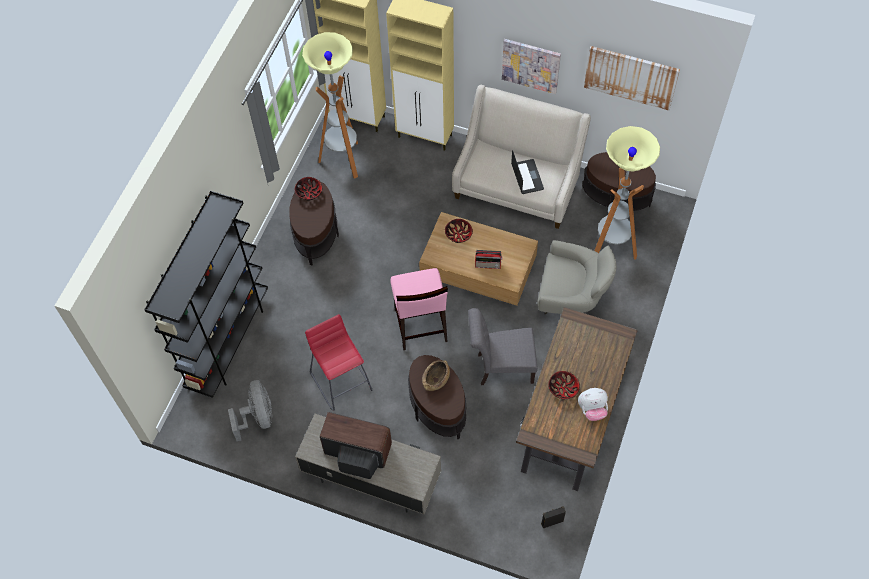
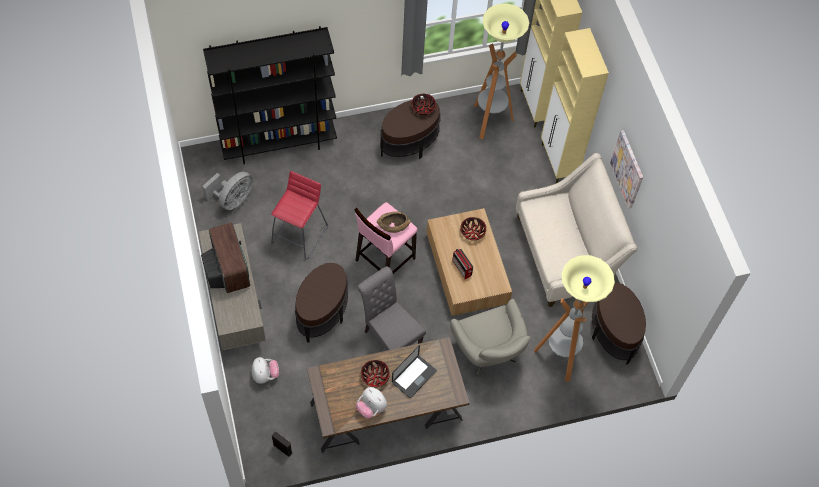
camera: 50 degrees right, 0 degrees up
brown bowl [422,360,450,391] -> brown bowl moved to [377,212,411,233]
laptop [511,150,544,194] -> laptop moved to [392,345,437,398]
picture [584,46,680,110] -> none
none -> plush toy [252,357,279,384]

